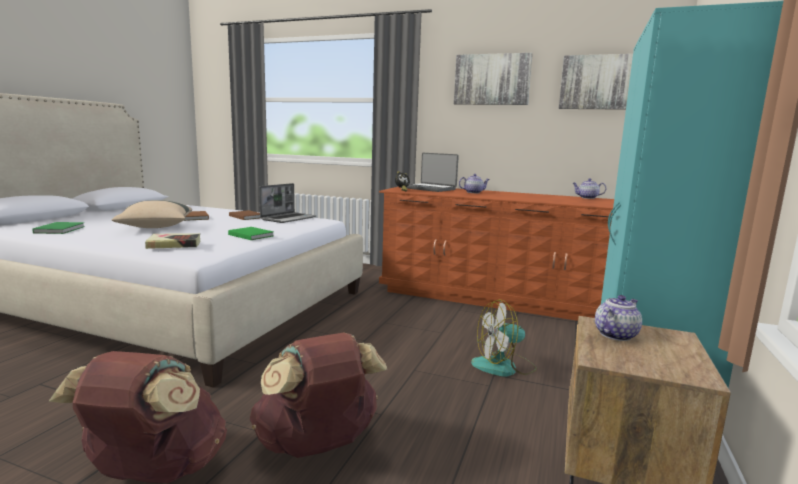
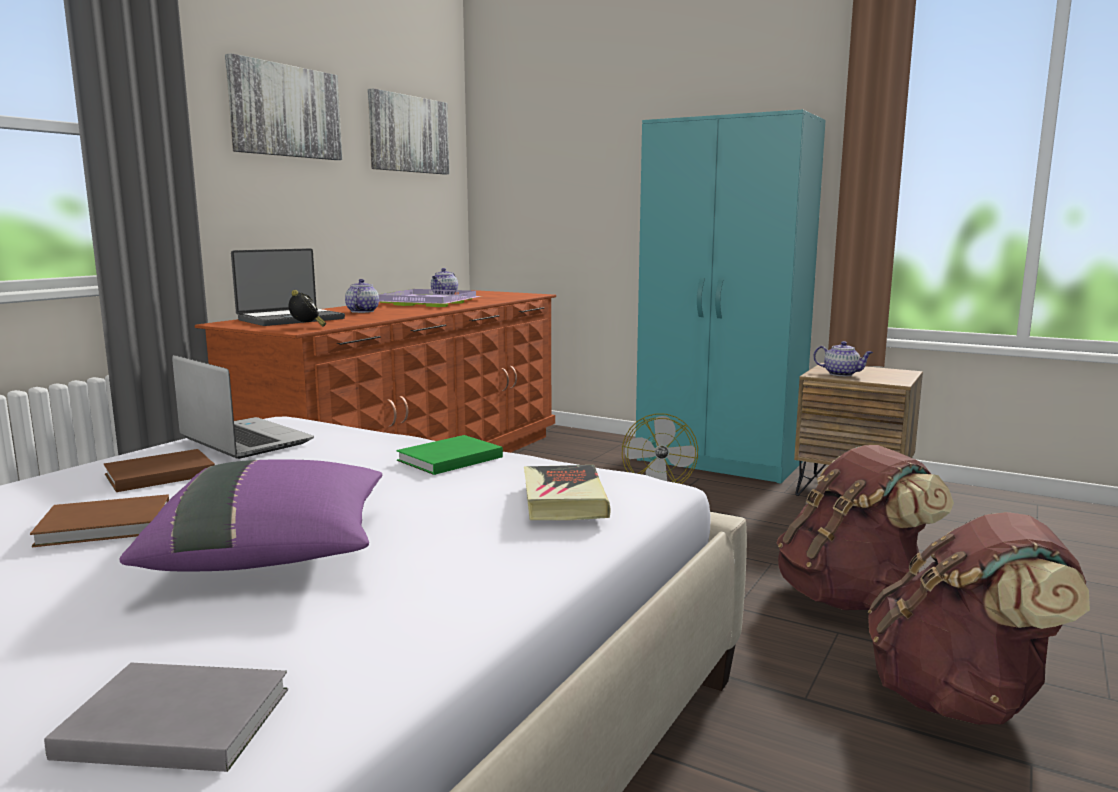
camera: 80 degrees left, 0 degrees up
green book [32,222,85,234] -> grey book [44,663,288,772]
beige pillow [112,200,192,228] -> purple pillow [120,459,382,572]
teapot [595,295,642,341] -> teapot turned 150 degrees clockwise [814,341,873,376]
none -> purple tray [378,289,481,307]

